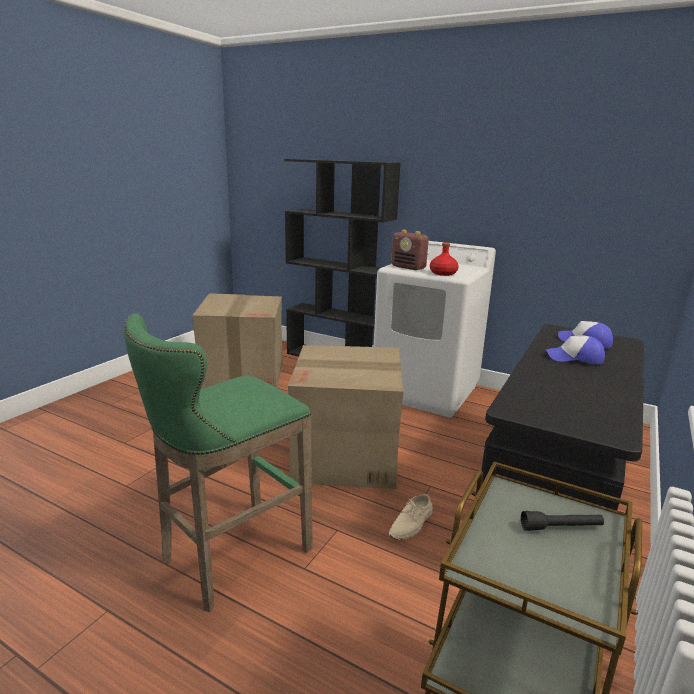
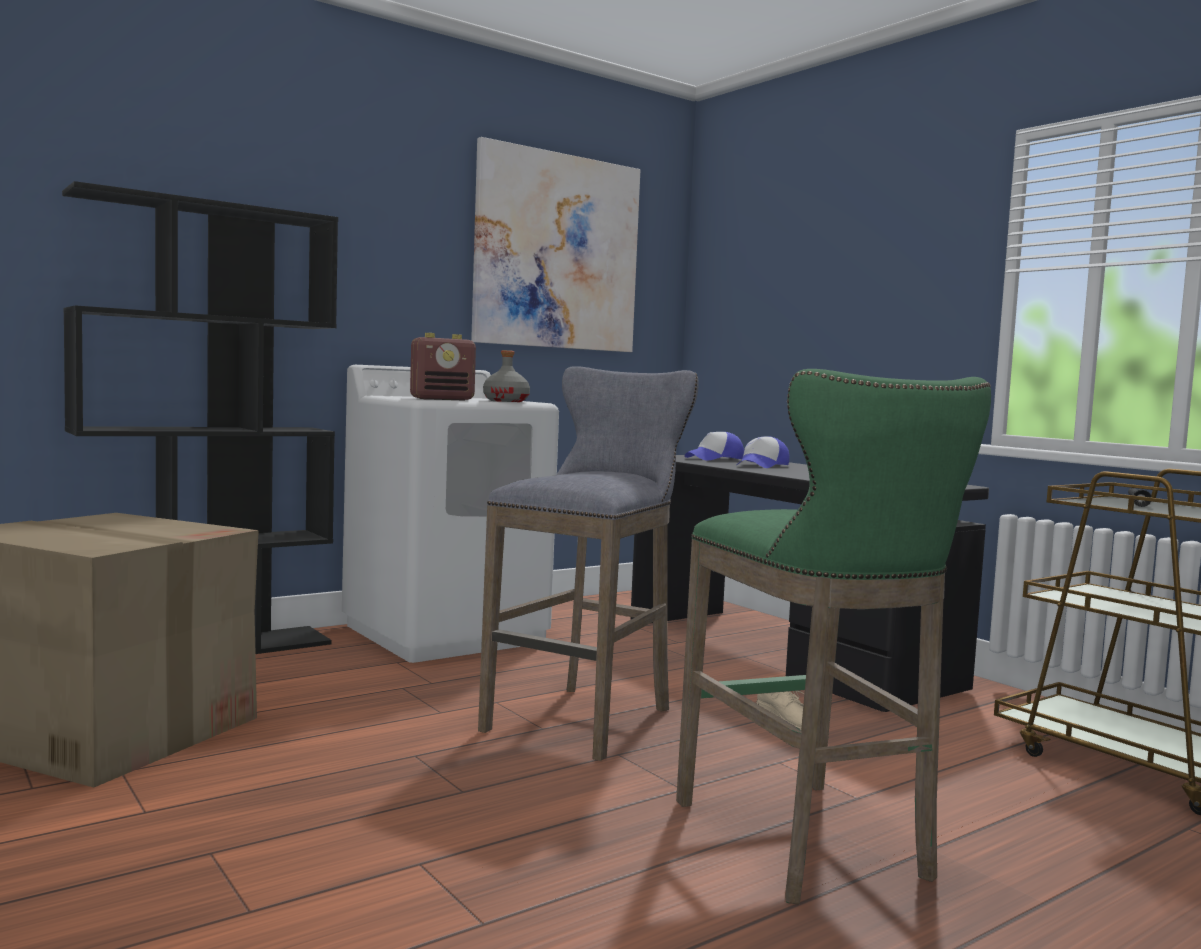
camera: 65 degrees left, 15 degrees down
cardboard box [288,345,403,489] -> grey stool [478,366,699,761]
red bottle [430,243,458,276] -> grey bottle [483,350,530,402]
none -> picture [471,137,640,352]

